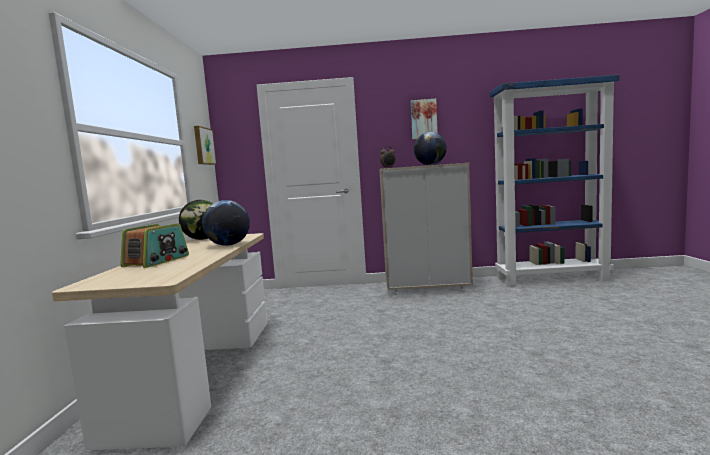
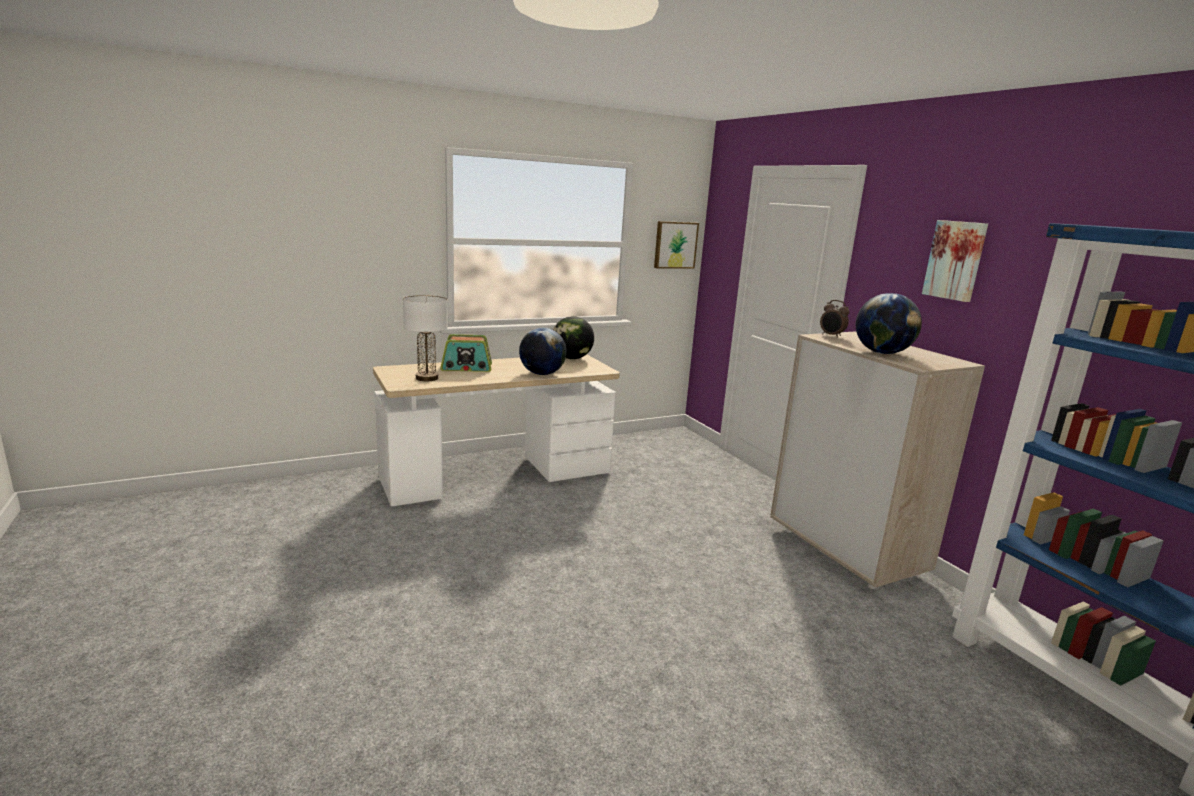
camera: 60 degrees right, 10 degrees up
none -> table lamp [403,295,448,381]

